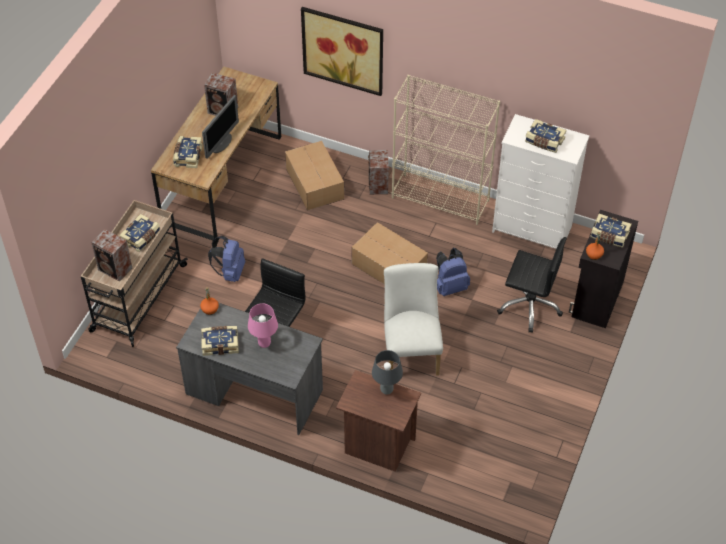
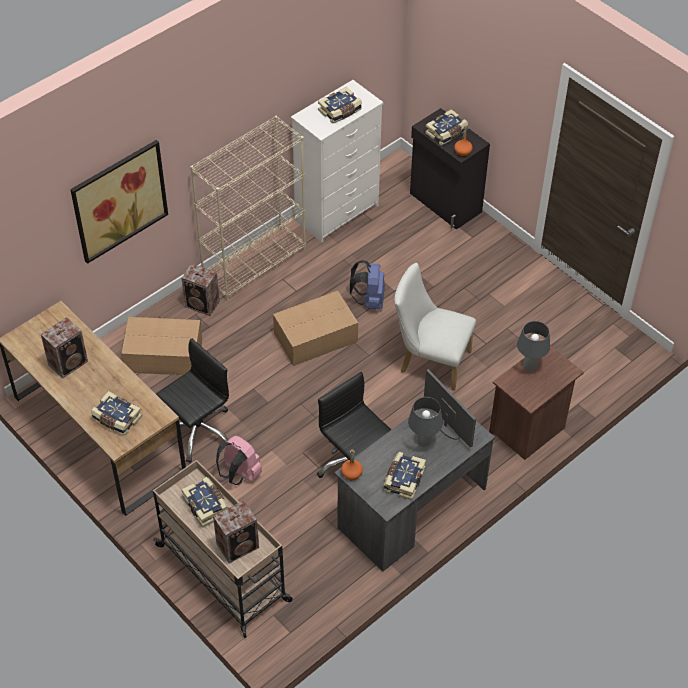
camera: 65 degrees left, 0 degrees up
monitor [202,95,239,159] -> monitor moved to [424,369,476,448]
blue backpack [208,236,245,282] -> pink backpack [216,436,262,485]
pink table lamp [248,303,278,348] -> grey table lamp [408,397,443,447]
black office chair [497,237,567,333] -> black office chair moved to [156,338,229,463]

